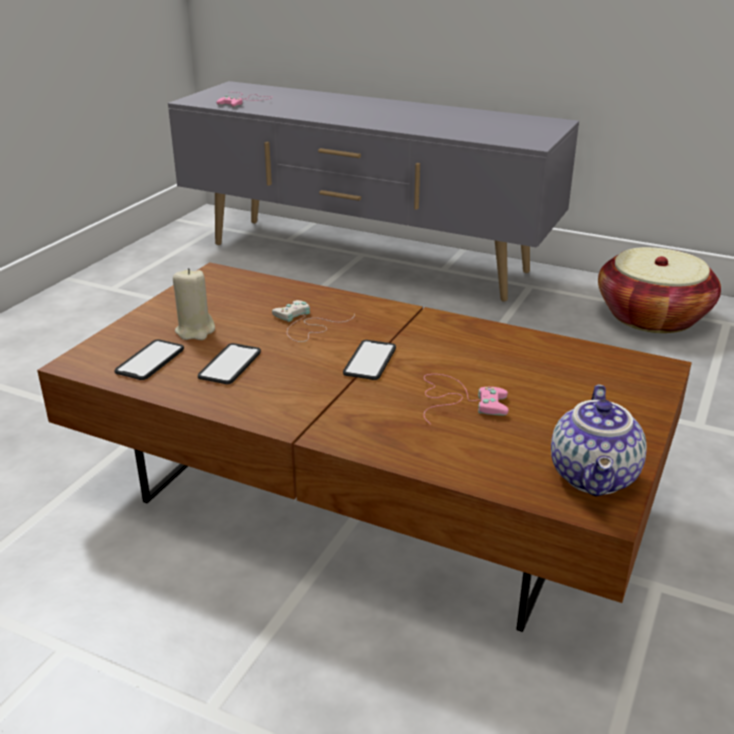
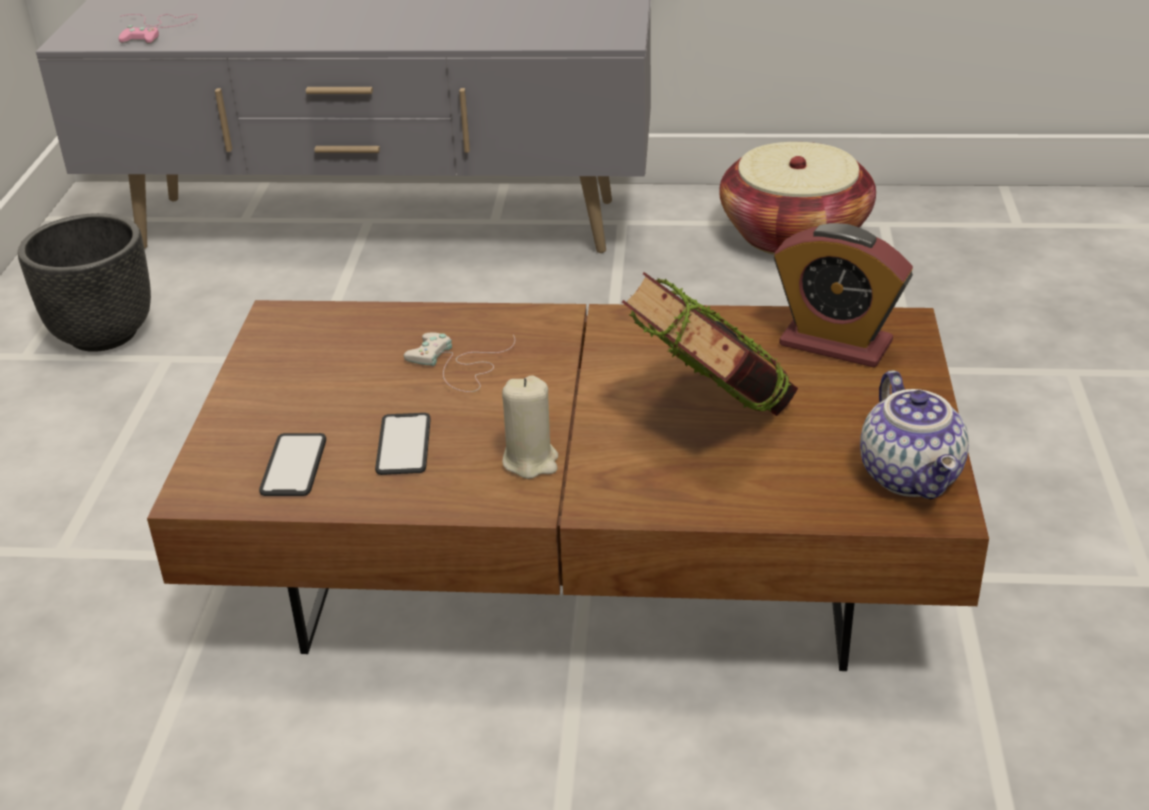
camera: 20 degrees left, 5 degrees up
beige candle [173,268,215,340] -> beige candle moved to [502,375,558,479]
phone [343,340,396,380] -> none
pink game controller [424,374,509,424] -> book [622,272,798,416]
none -> black planter [18,213,151,352]
none -> alarm clock [774,223,913,367]

